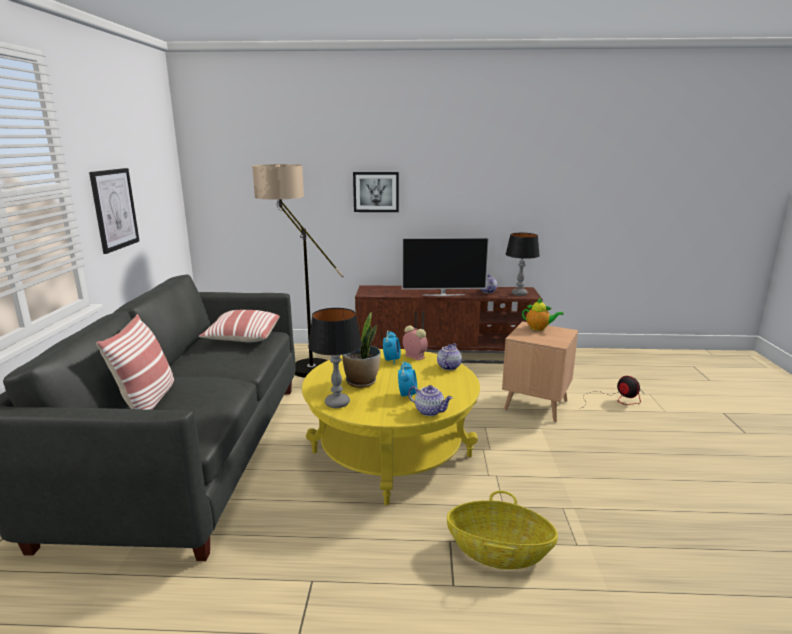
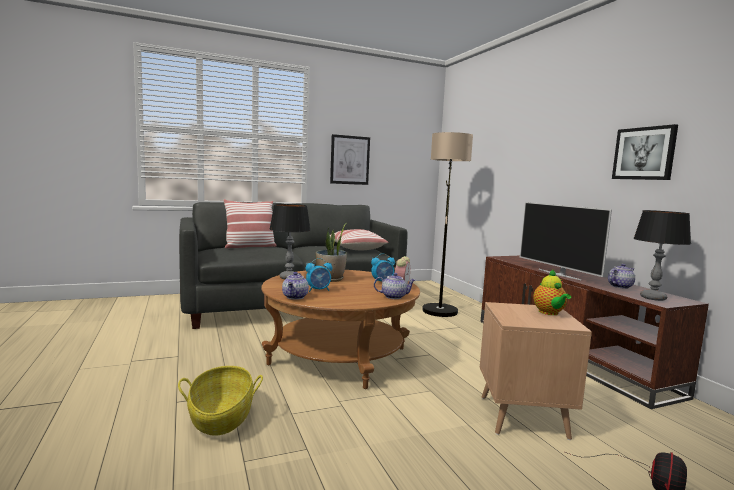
camera: 65 degrees right, 10 degrees down
yellow coffee table [302,349,480,505] -> brown coffee table [261,270,420,389]
picture [353,172,399,212] -> picture moved to [612,124,678,180]

